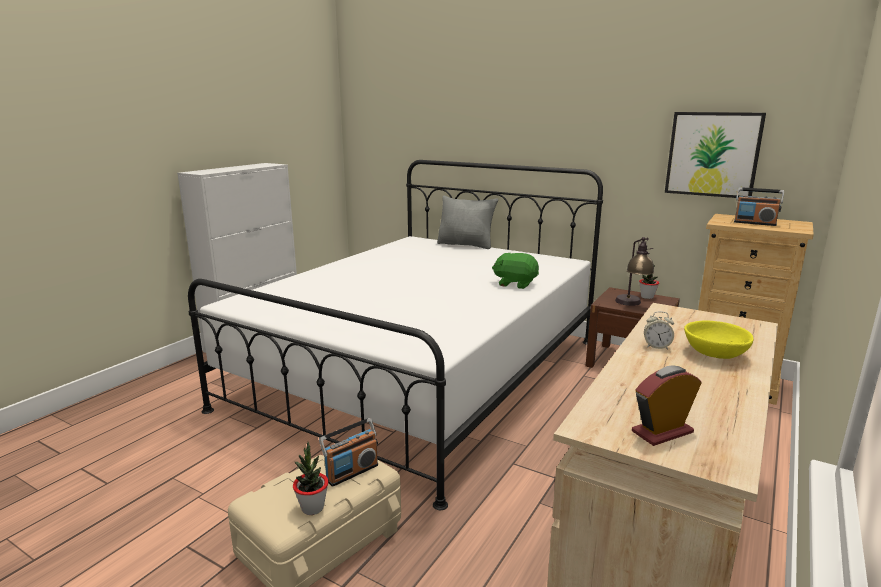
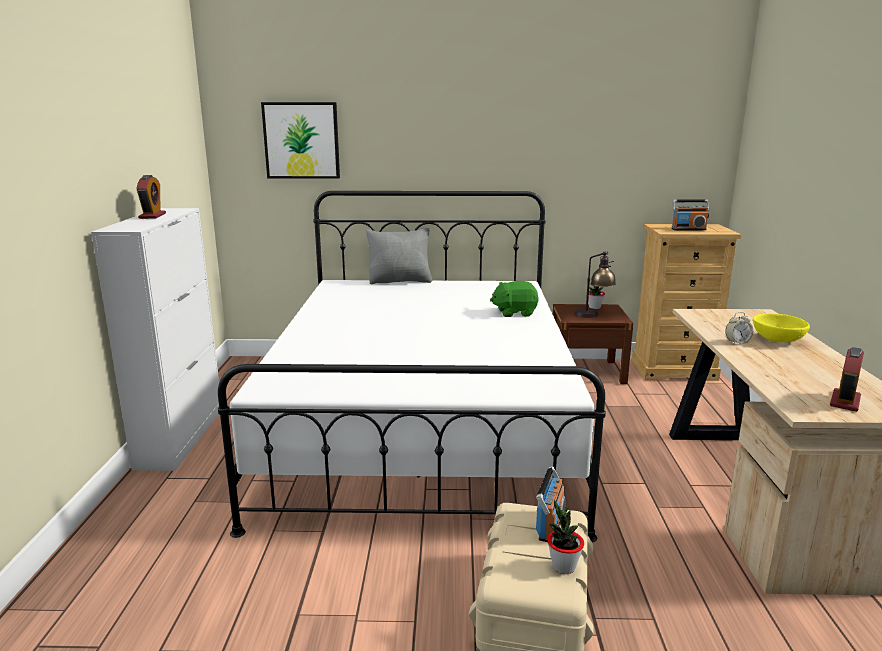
camera: 30 degrees left, 0 degrees up
picture [665,112,766,198] -> picture moved to [261,102,340,179]
none -> alarm clock [136,175,166,219]

